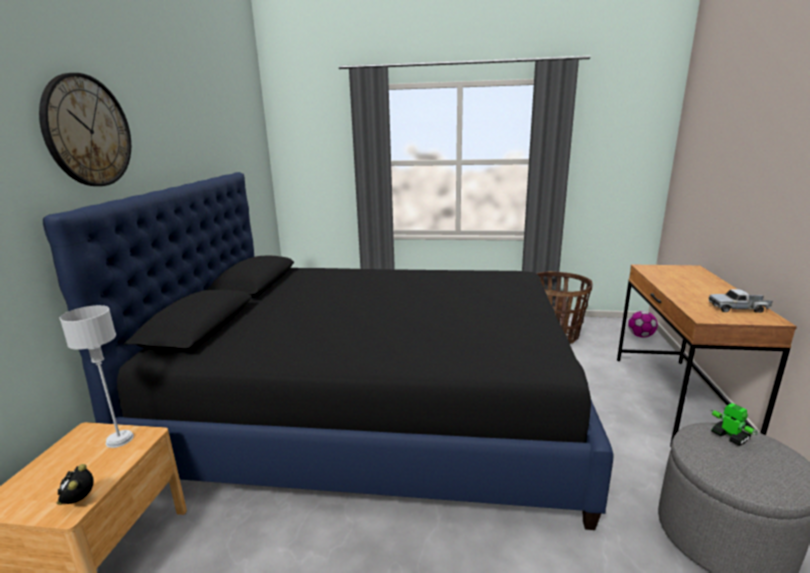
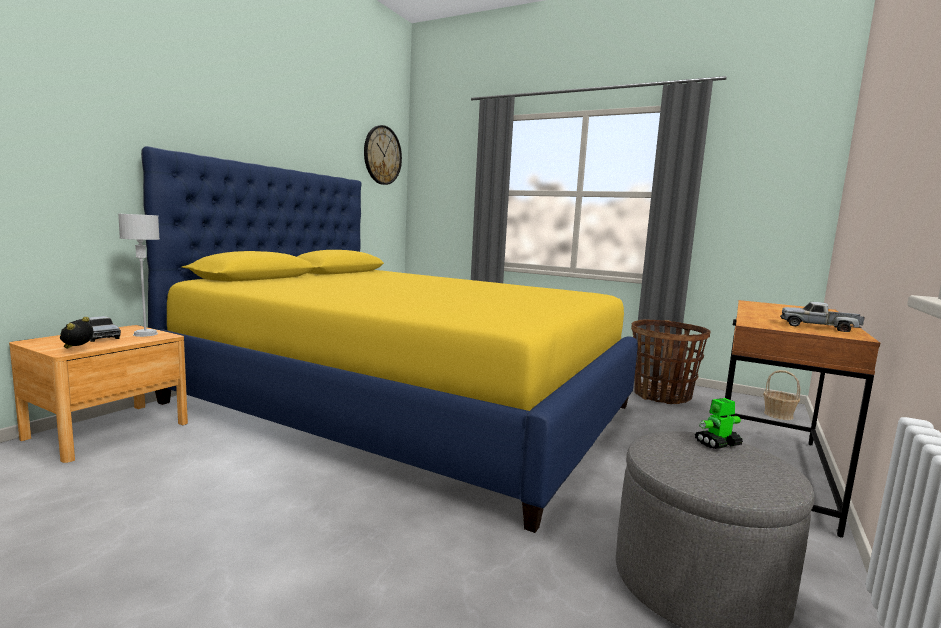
camera: 20 degrees right, 10 degrees down
wall clock [39,73,131,186] -> wall clock moved to [364,125,402,185]
black bed [43,172,614,530] -> yellow bed [141,146,638,533]
football [628,311,658,337] -> basket [763,370,801,420]
toy robot [711,403,757,446] -> toy robot turned 105 degrees counterclockwise [695,398,743,449]
none -> toy truck [89,316,121,342]

